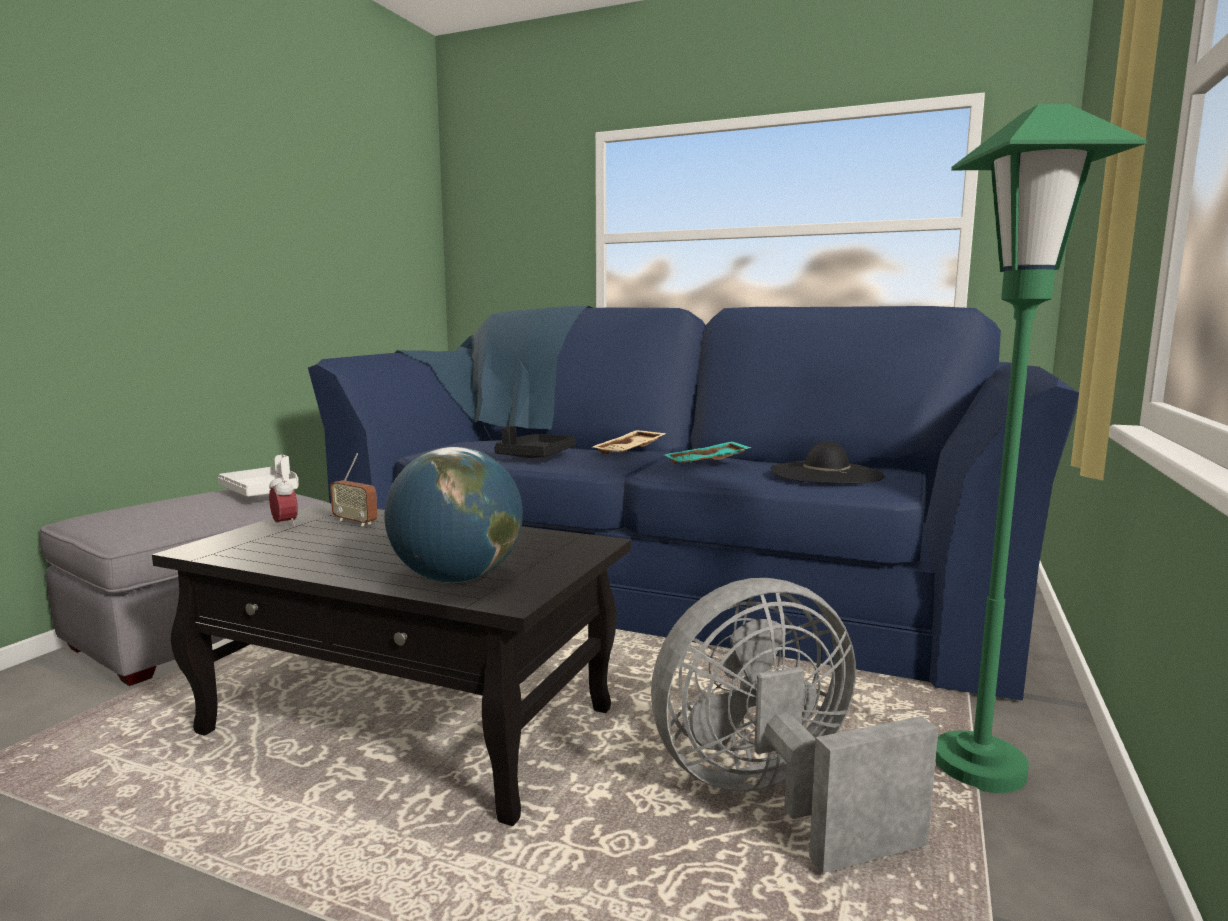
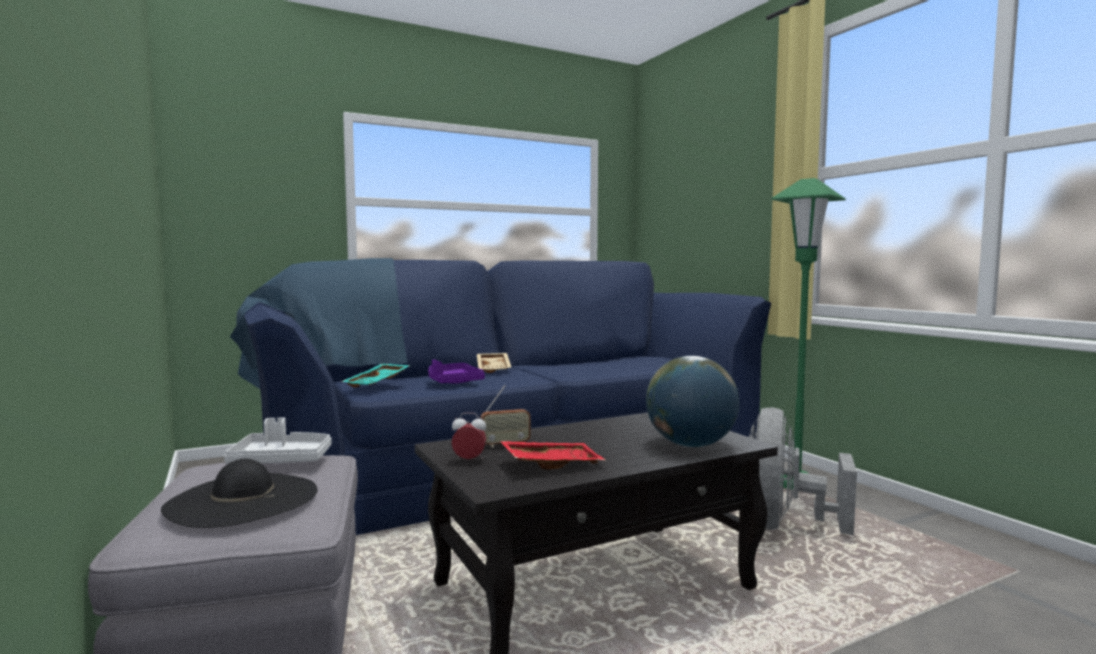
camera: 50 degrees left, 5 degrees down
black tray [494,426,576,458] -> purple tray [428,360,485,384]
turquoise tray [665,441,751,464] -> turquoise tray moved to [342,364,411,388]
black hat [770,441,884,483] -> black hat moved to [161,459,317,528]
none -> red tray [500,441,605,469]

